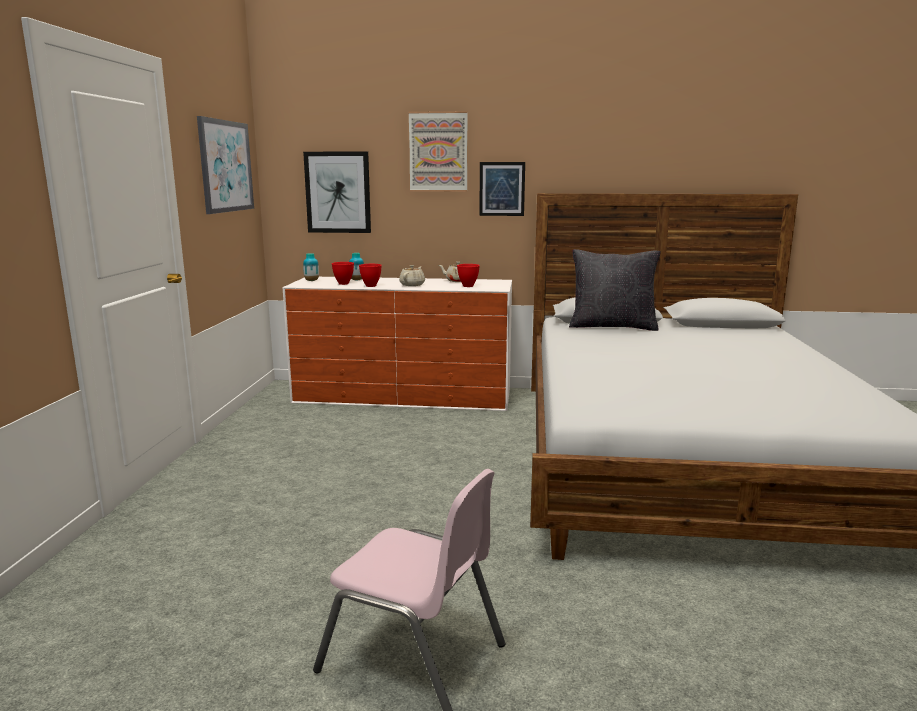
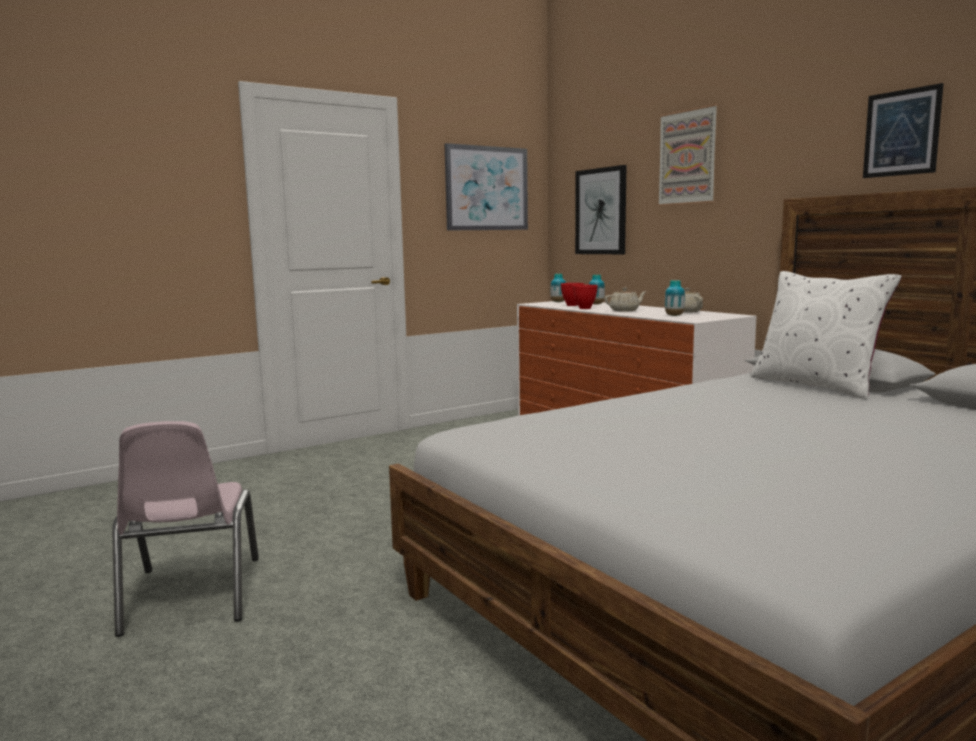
camera: 50 degrees right, 5 degrees down
red bowl [457,264,480,287] -> vase [665,280,685,316]
picture [479,162,525,216] -> picture moved to [863,83,944,178]
black pillow [569,249,661,331] -> white pillow [750,271,902,399]

